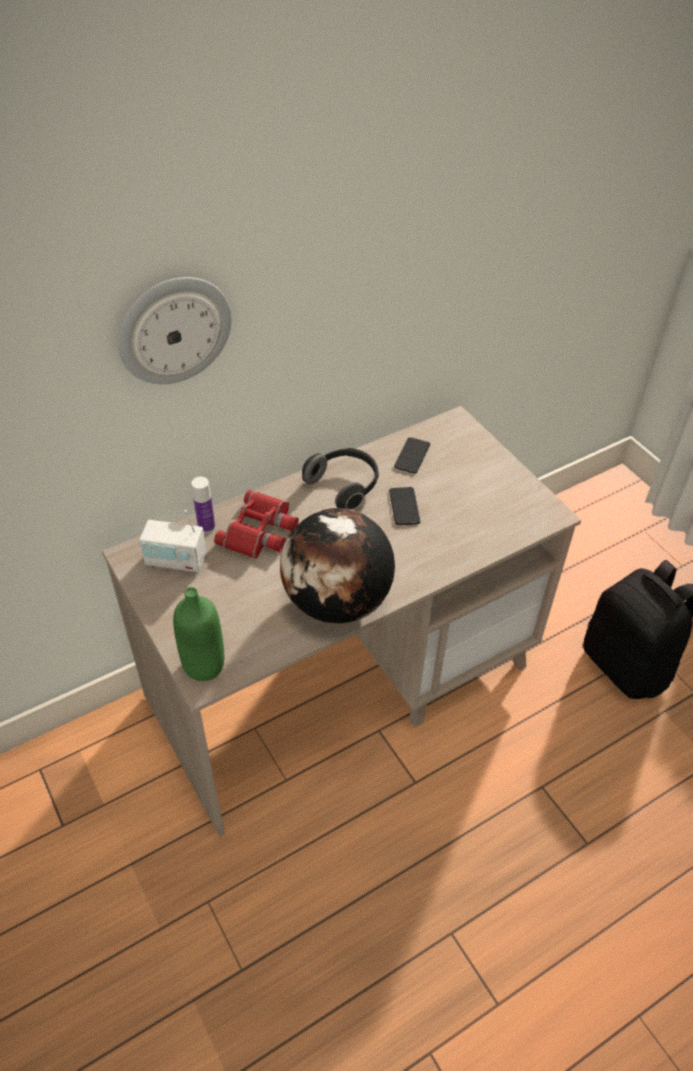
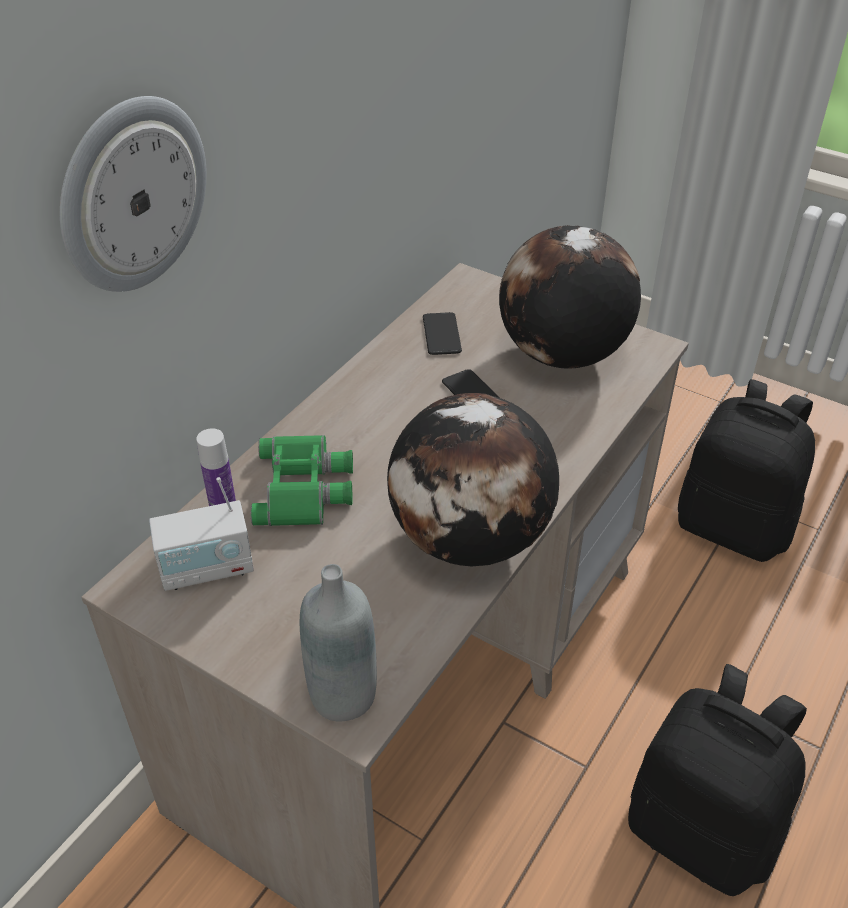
camera: 25 degrees left, 5 degrees down
green bottle [173,587,224,681] -> grey bottle [300,564,377,721]
red binoculars [214,490,299,559] -> green binoculars [251,435,353,526]
headphones [302,448,378,510] -> none
none -> globe [499,225,641,369]
none -> black backpack [628,664,807,896]

